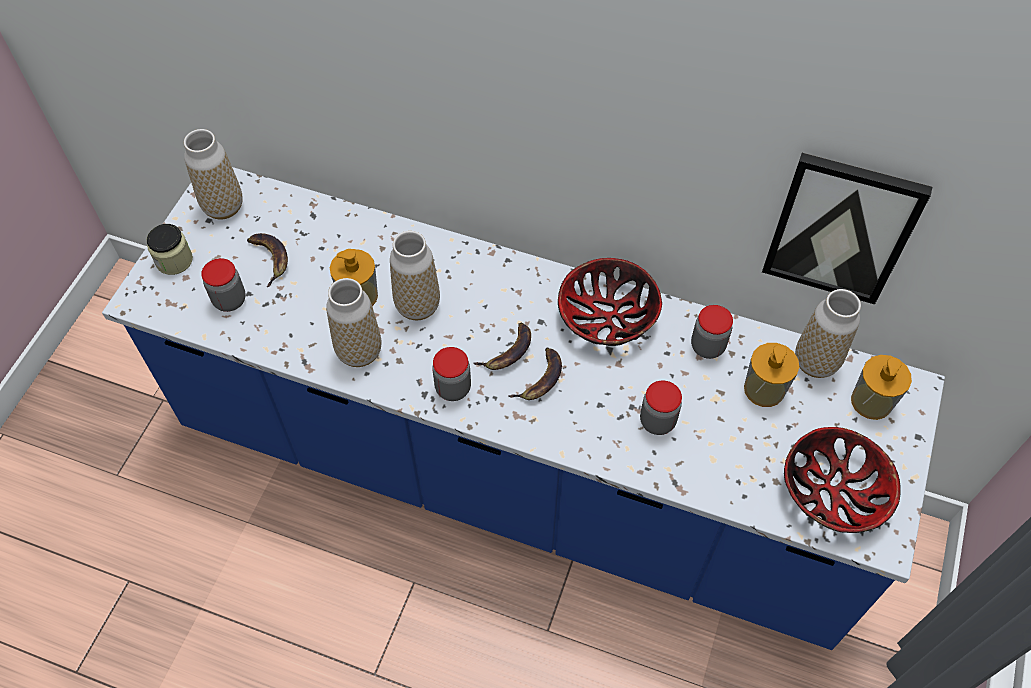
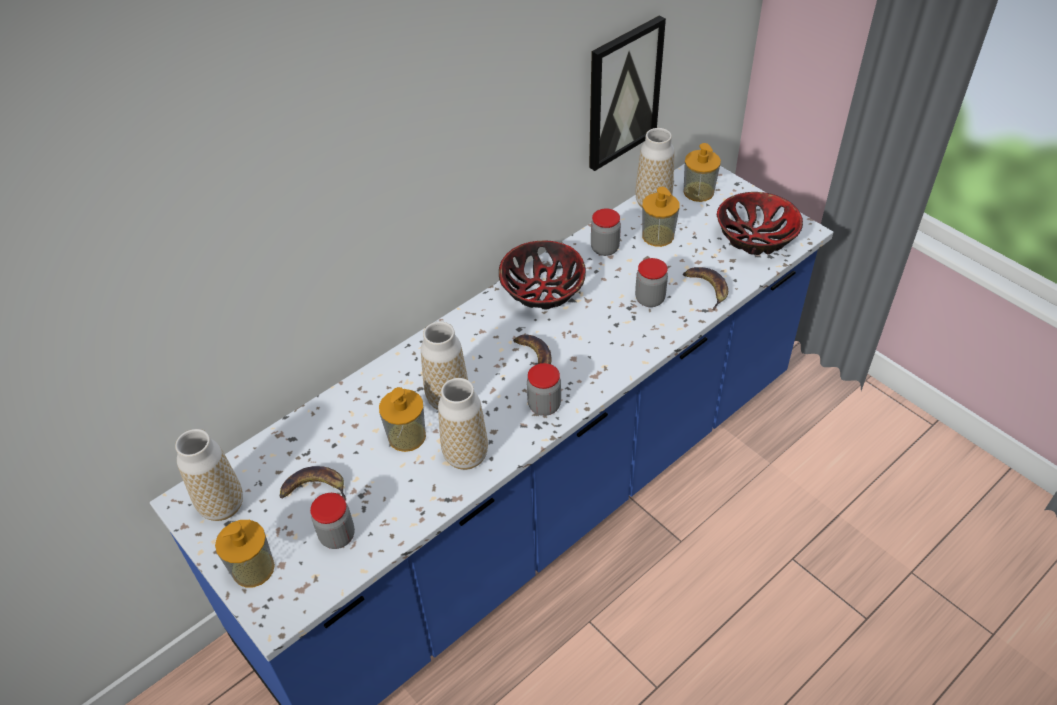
camera: 60 degrees left, 10 degrees down
jar [146,224,193,275] -> soap dispenser [215,520,275,588]
banana [509,348,562,400] -> banana moved to [683,267,728,310]

